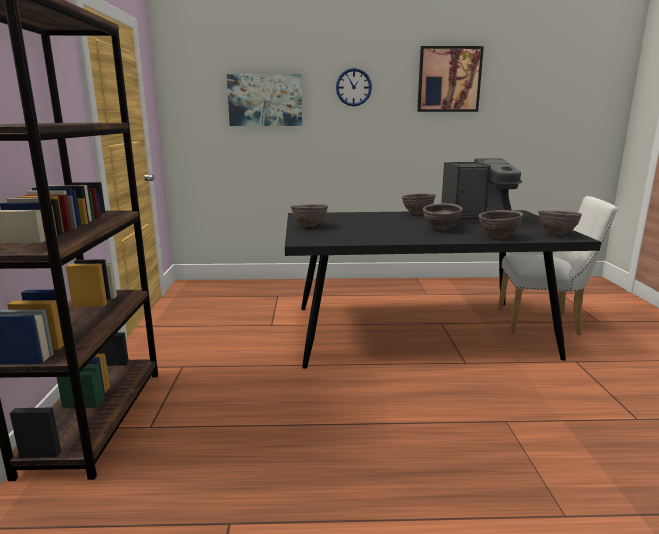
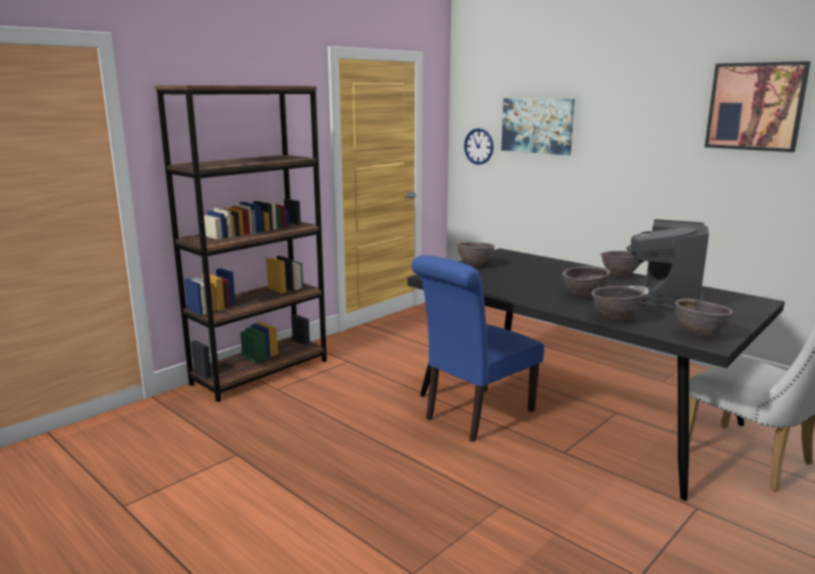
camera: 45 degrees right, 0 degrees up
wall clock [336,68,372,106] -> wall clock moved to [464,128,493,165]
coffee machine [441,158,522,224] -> coffee machine turned 75 degrees clockwise [625,219,709,308]
none -> blue chair [411,255,544,442]

